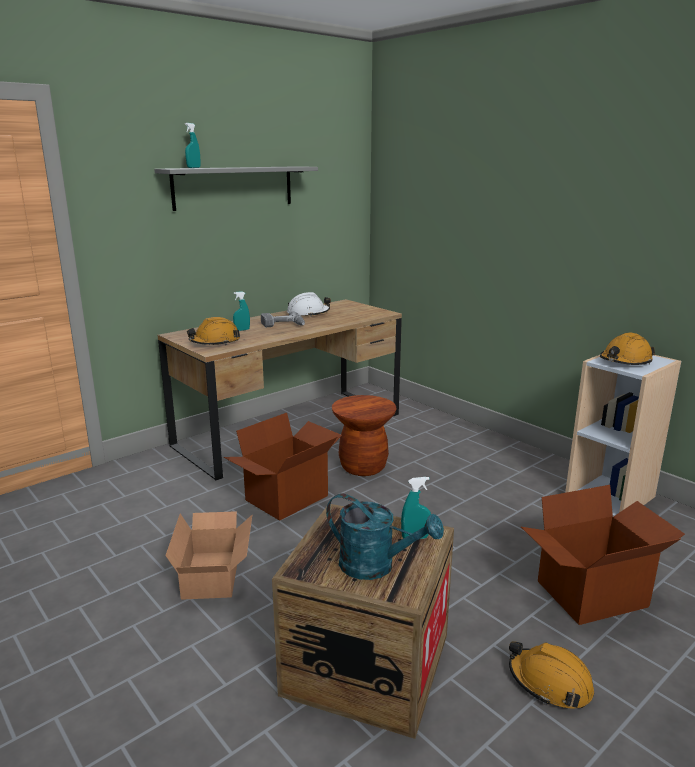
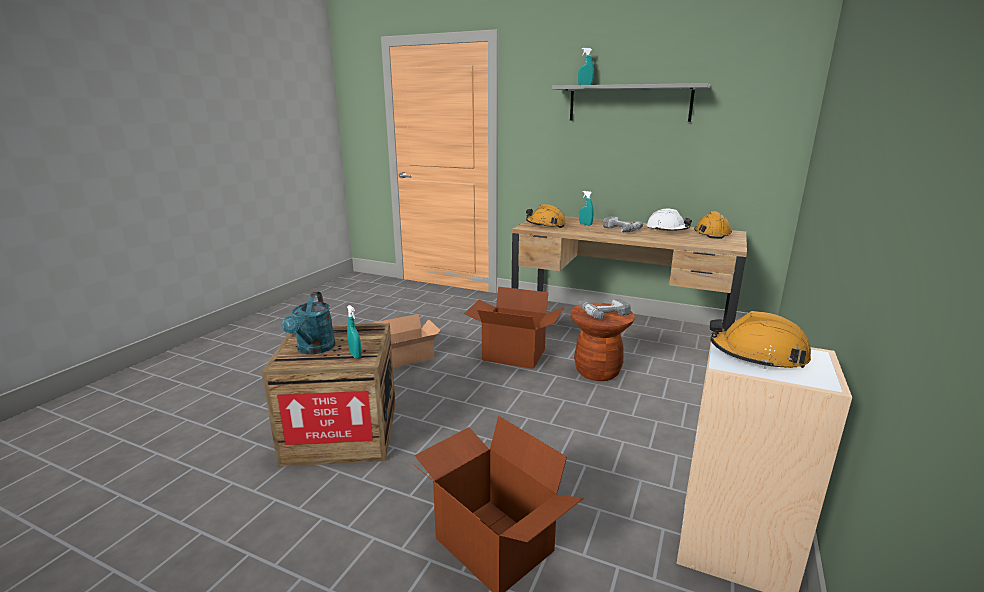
camera: 65 degrees right, 0 degrees up
orange hard hat [509,641,594,708] -> orange hard hat moved to [694,211,732,239]
none -> power drill [578,299,631,320]

